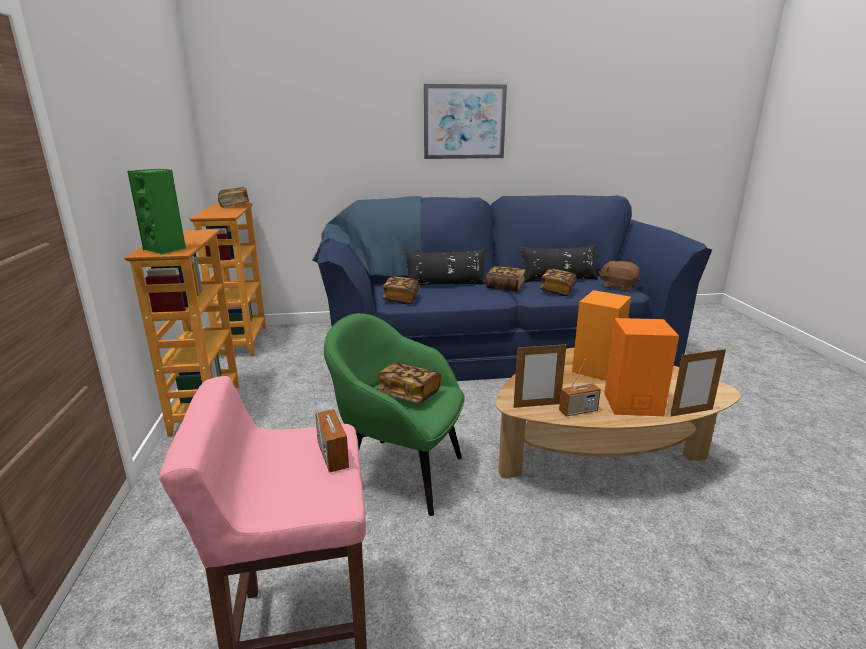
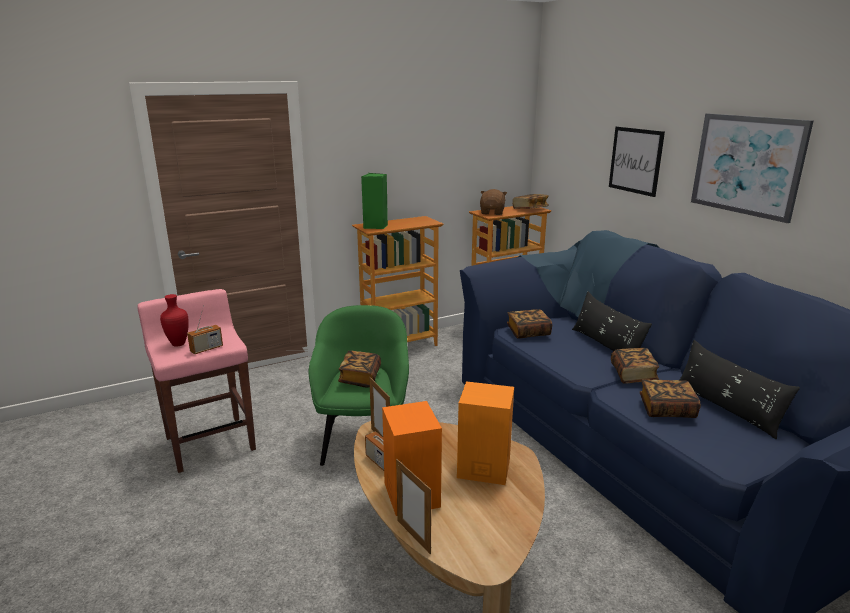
camera: 70 degrees right, 0 degrees up
brown plush toy [598,261,640,292] -> brown plush toy moved to [480,189,507,215]
none -> red vase [160,294,189,347]
none -> picture [609,126,665,197]

